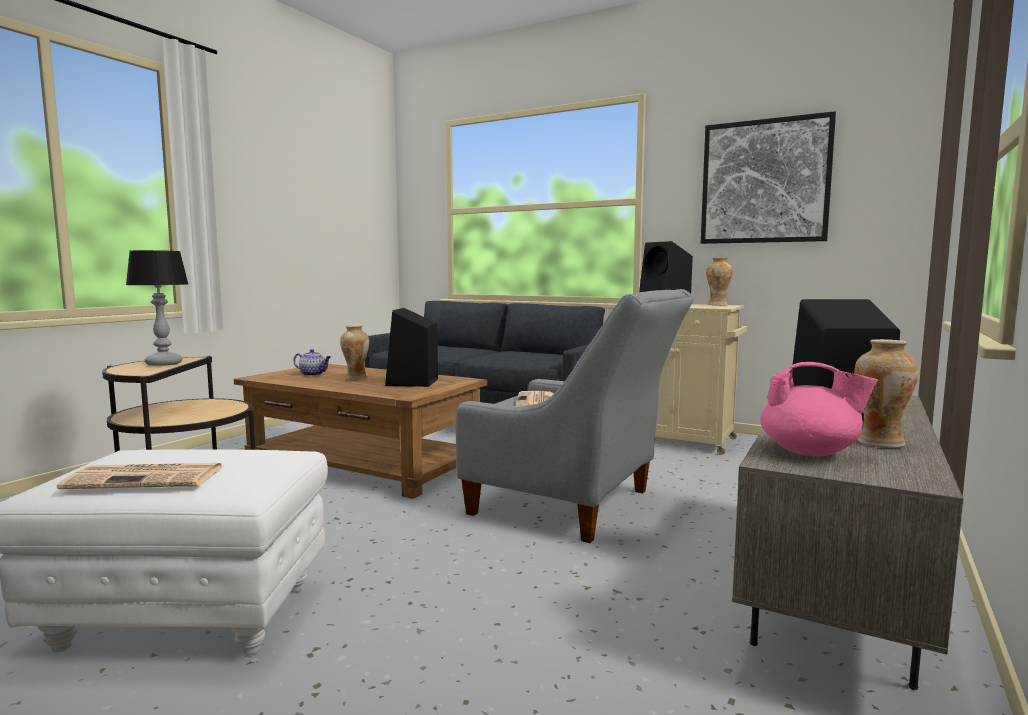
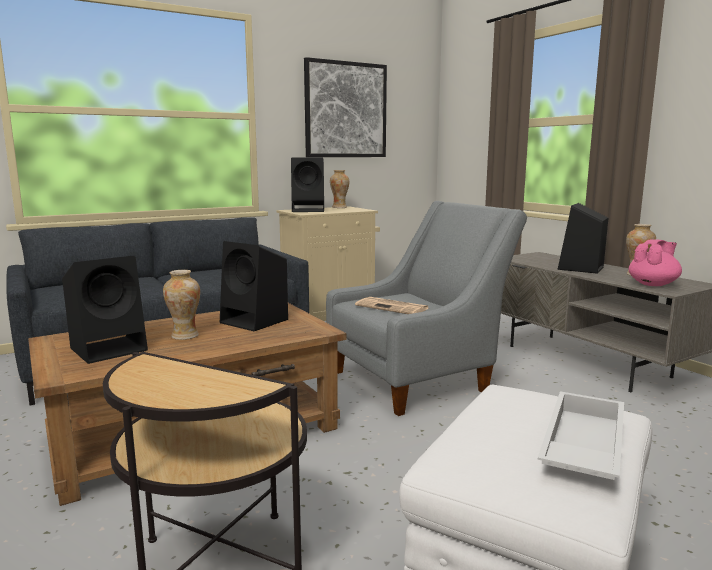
camera: 60 degrees left, 5 degrees up
newspaper [57,463,224,489] -> white tray [538,391,624,480]
table lamp [126,250,188,366] -> none
teapot [293,349,331,376] -> black speaker [62,256,148,364]

